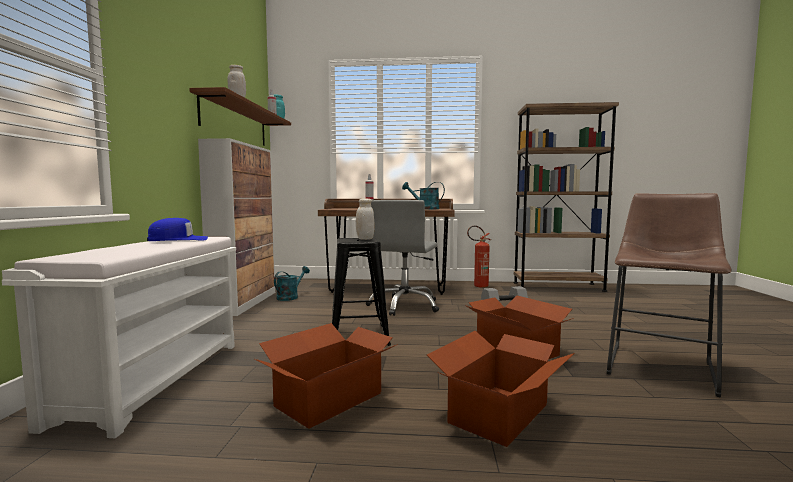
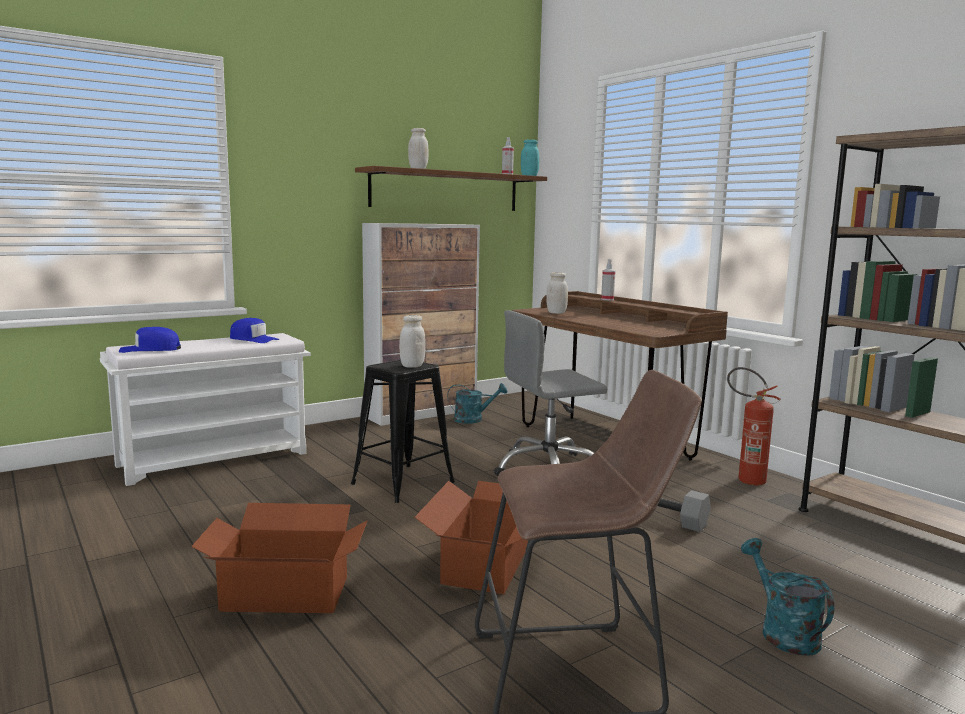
camera: 50 degrees right, 5 degrees up
cardboard box [255,323,398,429] -> none
turquoise watering can [402,182,445,209] -> turquoise watering can moved to [741,538,834,656]
none -> blue cap [119,327,181,353]
none -> white jar [546,272,568,314]

